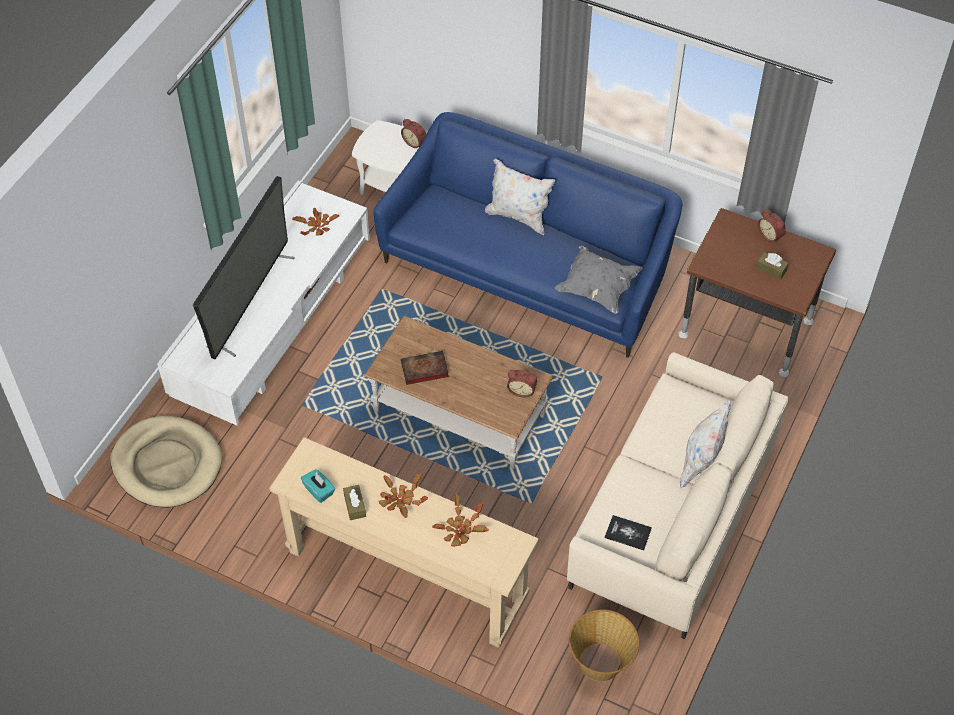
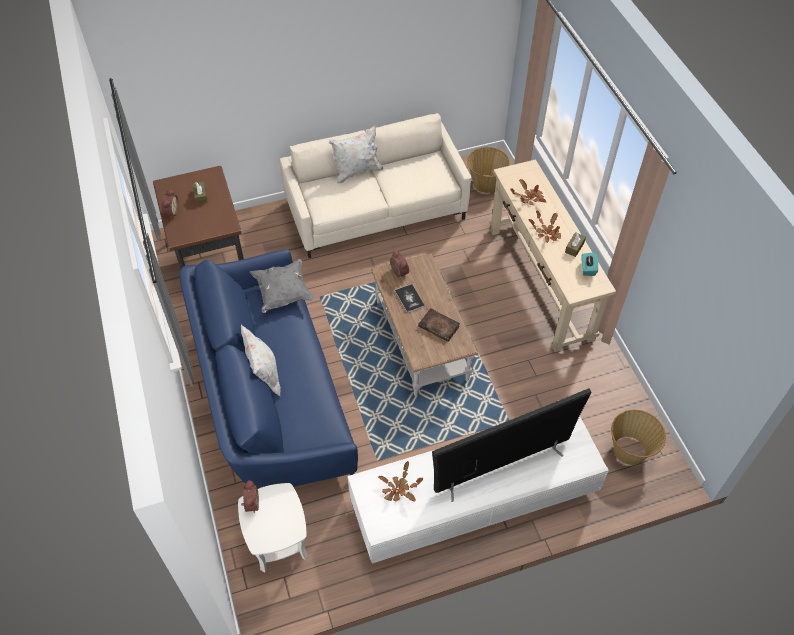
camera: 135 degrees left, 0 degrees up
beige dog bed [110,416,222,507] -> basket [611,410,666,465]
book [605,515,652,551] -> book moved to [395,284,425,313]

